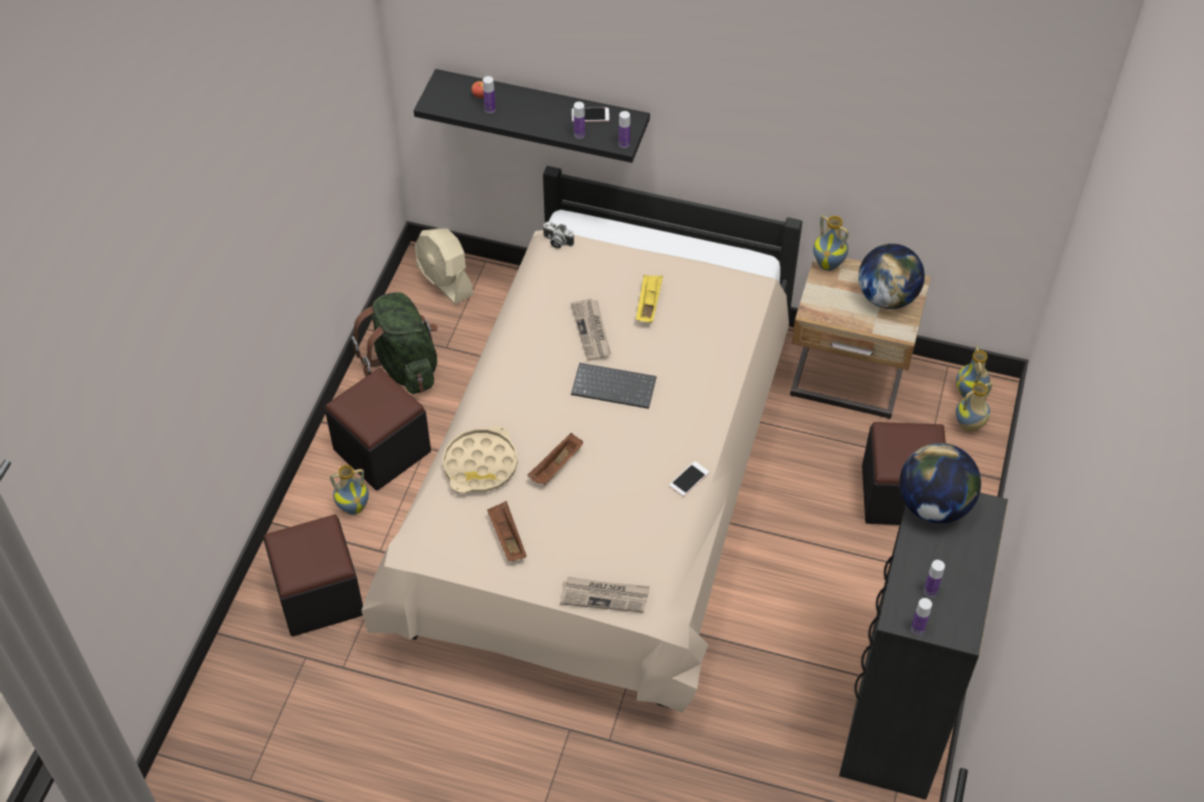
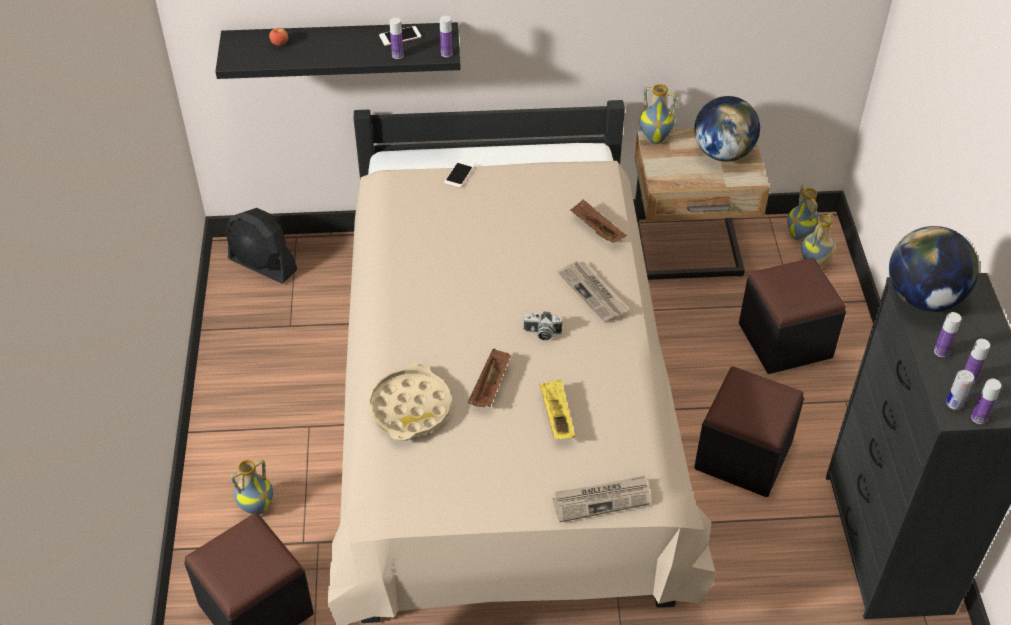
camera: 20 degrees left, 5 degrees down
black ottoman [325,368,431,490] -> black ottoman moved to [694,366,804,497]
green backpack [352,292,438,394] -> none
beige fan [415,228,474,305] -> black fan [226,208,297,284]
bottle [483,76,496,113] -> bottle moved to [934,312,961,357]
brown tray [487,501,527,561] -> brown tray moved to [570,199,626,243]
camera [543,222,574,249] -> camera moved to [523,311,562,340]
newspaper [570,298,611,361] -> newspaper moved to [557,261,628,323]
keyboard [571,363,657,409] -> none
yellow tray [636,275,663,323] -> yellow tray moved to [540,379,575,440]
phone [669,461,709,497] -> phone moved to [444,160,475,188]
none -> can [946,370,974,410]

